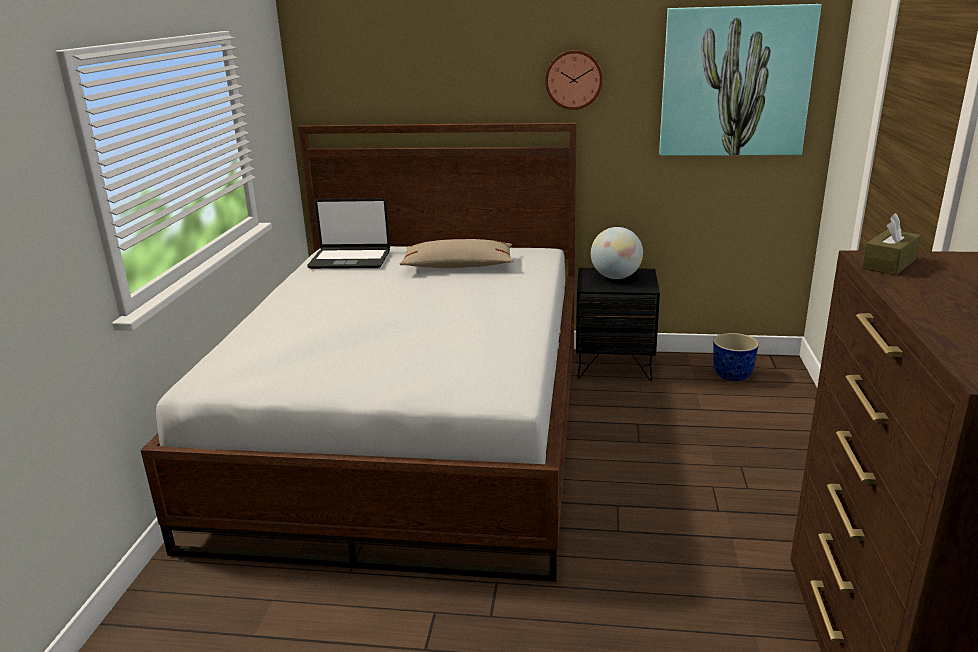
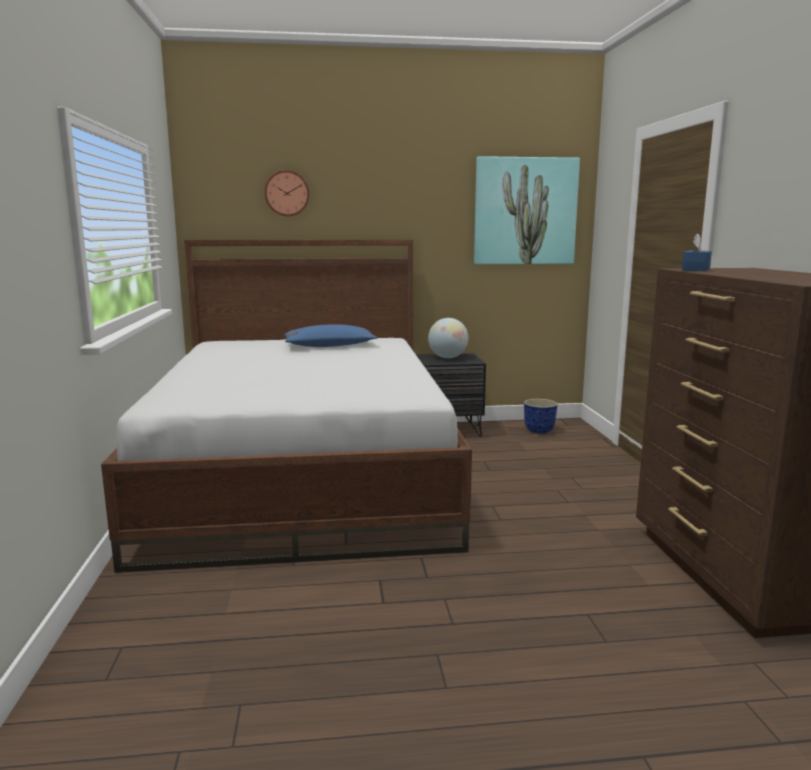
camera: 15 degrees left, 10 degrees down
laptop [307,198,390,269] -> none
beige pillow [399,239,514,268] -> blue pillow [284,325,378,347]
wall clock [545,50,603,110] -> wall clock moved to [264,170,310,216]
brown tissue box [862,213,921,275] -> blue tissue box [682,234,712,271]

